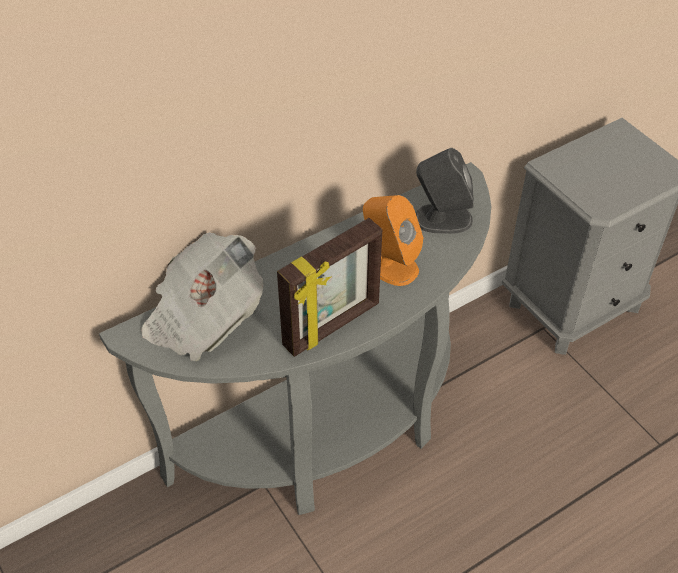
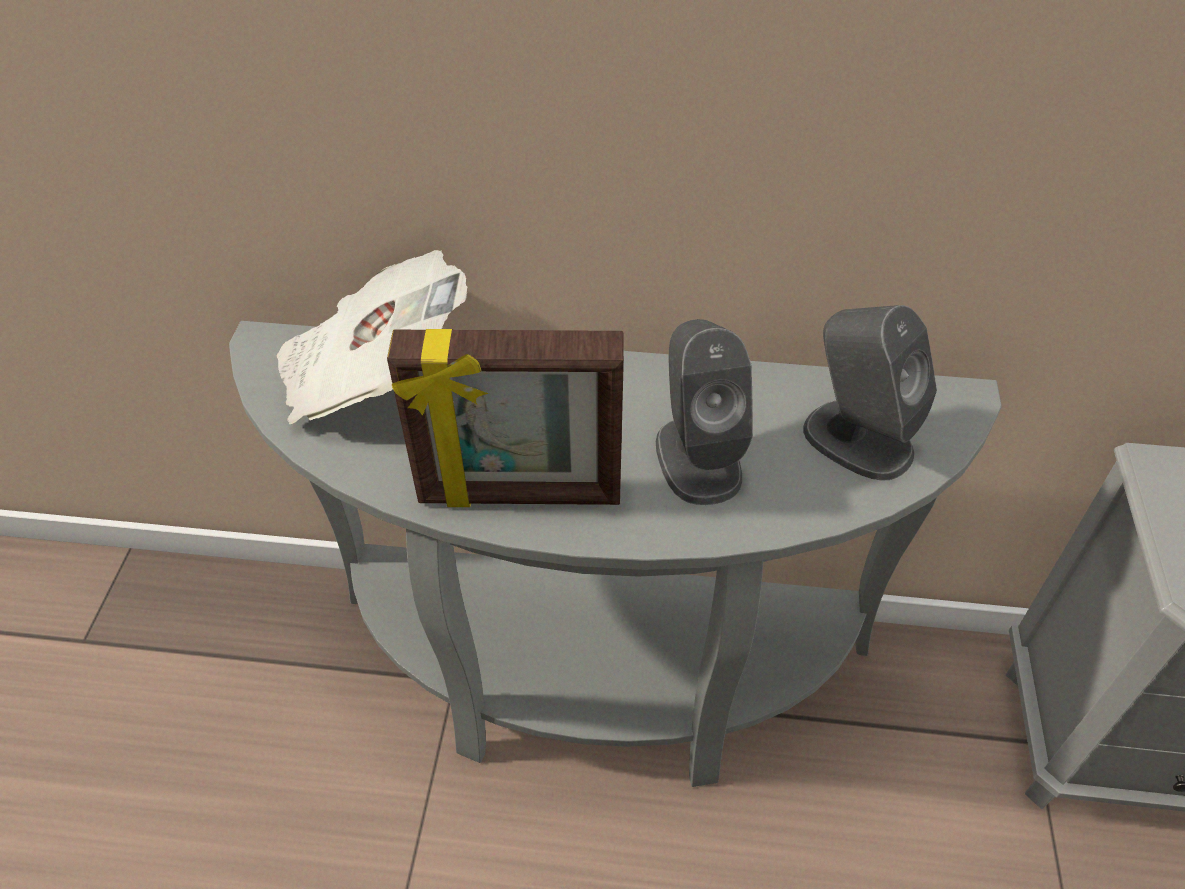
camera: 40 degrees right, 0 degrees up
orange speaker [363,195,424,286] -> grey speaker [656,319,753,505]

